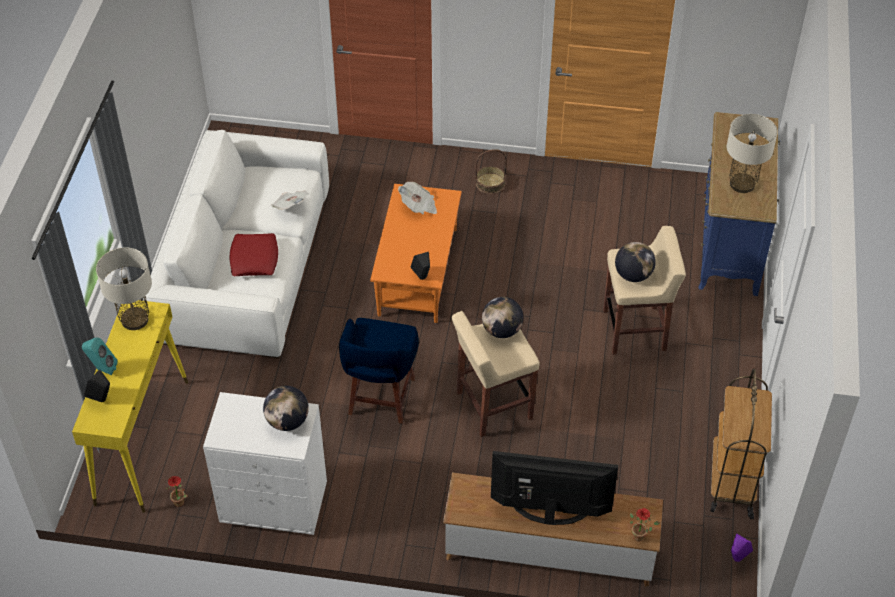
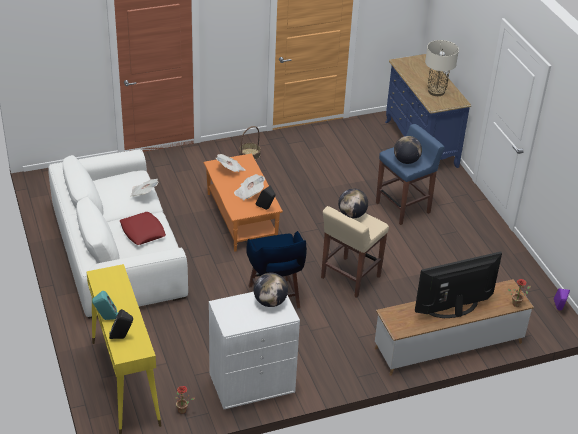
camera: 30 degrees left, 10 degrees down
table lamp [96,247,152,330] -> none
beige stool [603,226,686,355] -> blue stool [376,124,444,225]
brown cart [710,368,772,519] -> none
none -> newspaper [234,174,265,201]

